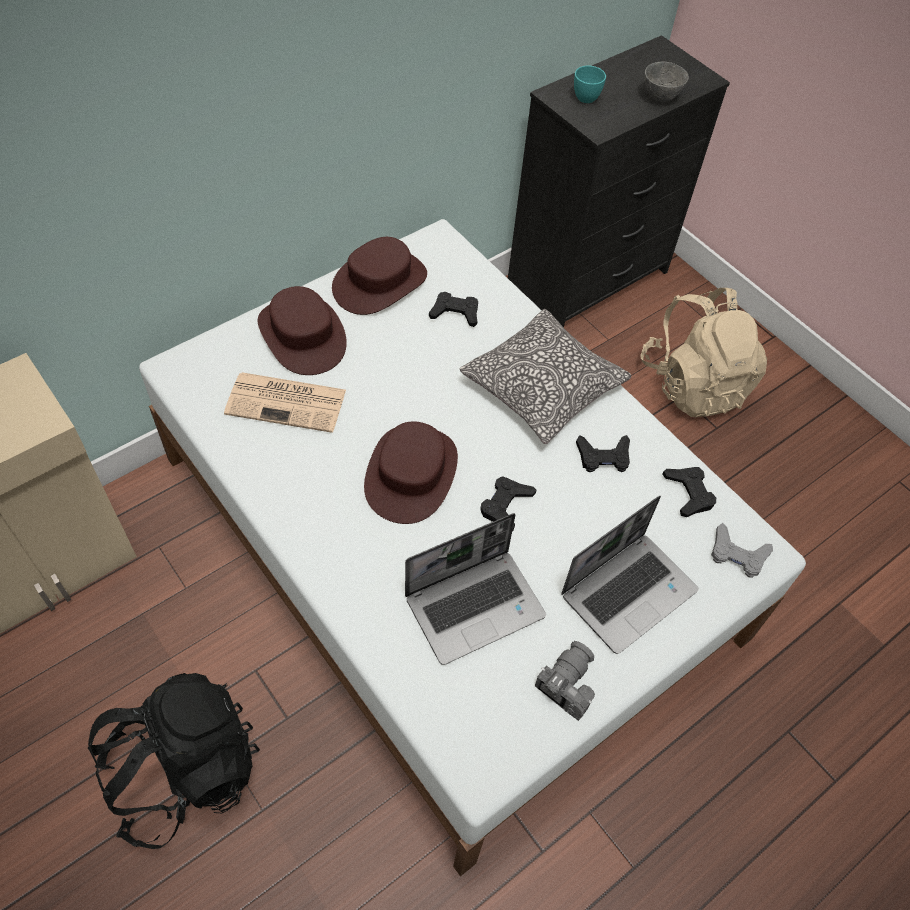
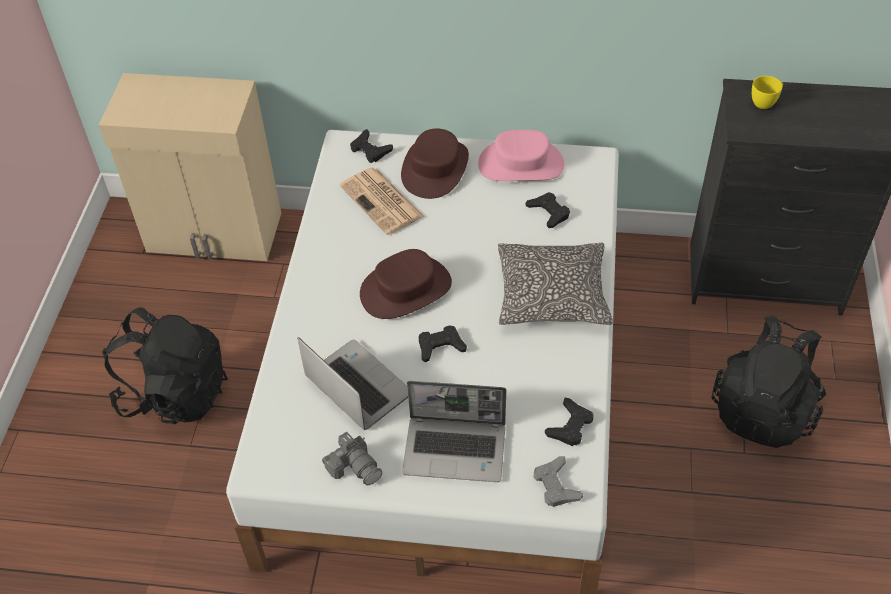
camera: 50 degrees right, 5 degrees down
brown hat [332,237,427,315] -> pink hat [478,130,564,181]
laptop [405,513,546,665] -> laptop turned 150 degrees counterclockwise [297,337,408,430]
camera [535,641,595,721] -> camera turned 60 degrees clockwise [322,432,382,485]
turquoise cup [574,66,606,103] -> yellow cup [752,76,783,109]
black game controller [576,435,630,472] -> black game controller moved to [350,129,393,163]
beige backpack [640,288,767,417] -> black backpack [712,315,826,448]
grey bowl [645,61,689,102] -> none

